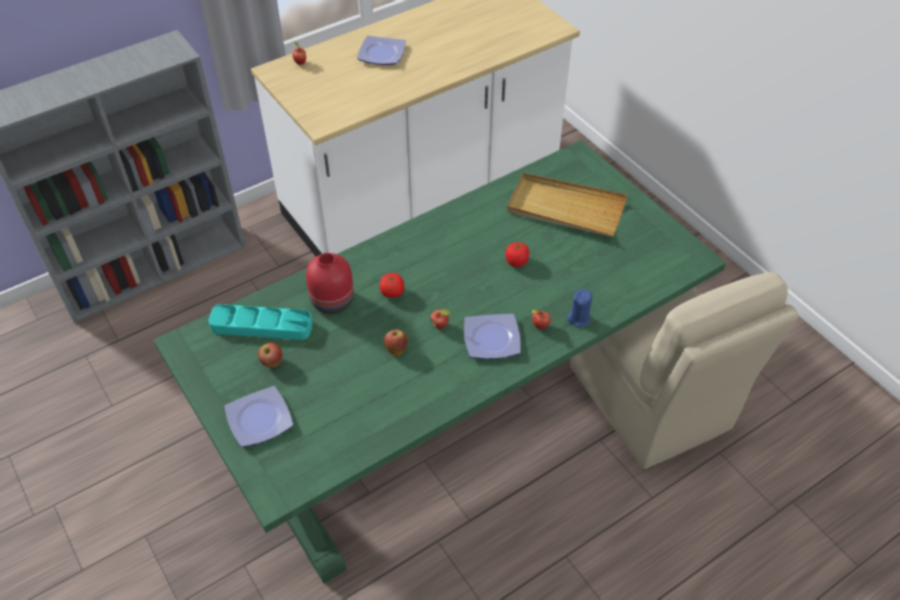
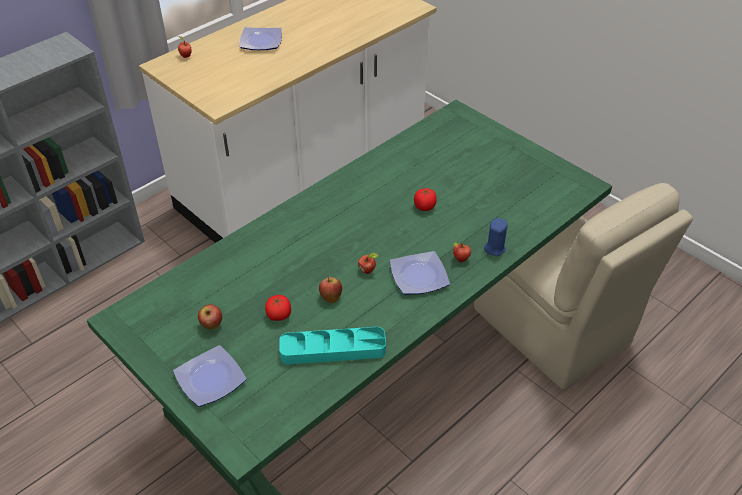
camera: 10 degrees left, 5 degrees down
turquoise tray [208,304,312,340] -> turquoise tray moved to [279,327,386,364]
red vase [306,253,354,314] -> none
tomato [380,273,404,298] -> tomato moved to [265,295,291,321]
beige tray [507,173,628,237] -> none

